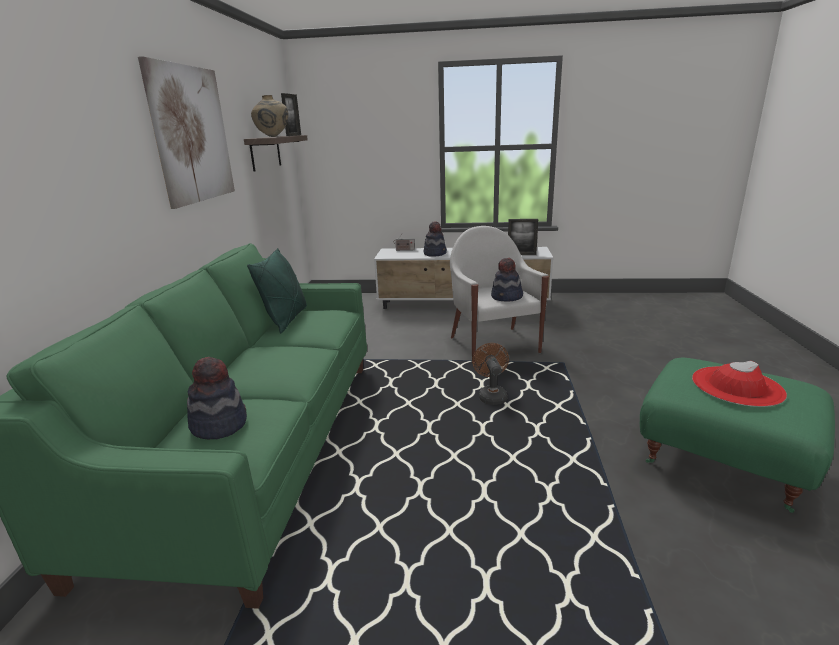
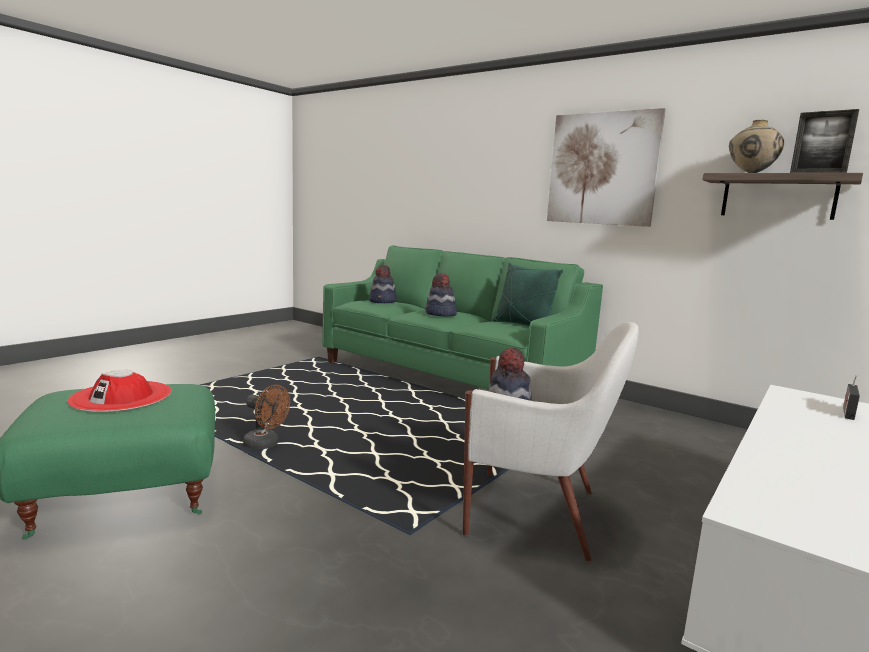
camera: 120 degrees right, 10 degrees down
hat [423,221,447,257] -> hat moved to [425,273,457,316]
brown fan [472,343,509,405] -> brown fan moved to [243,385,290,450]
picture frame [508,219,538,255] -> none

